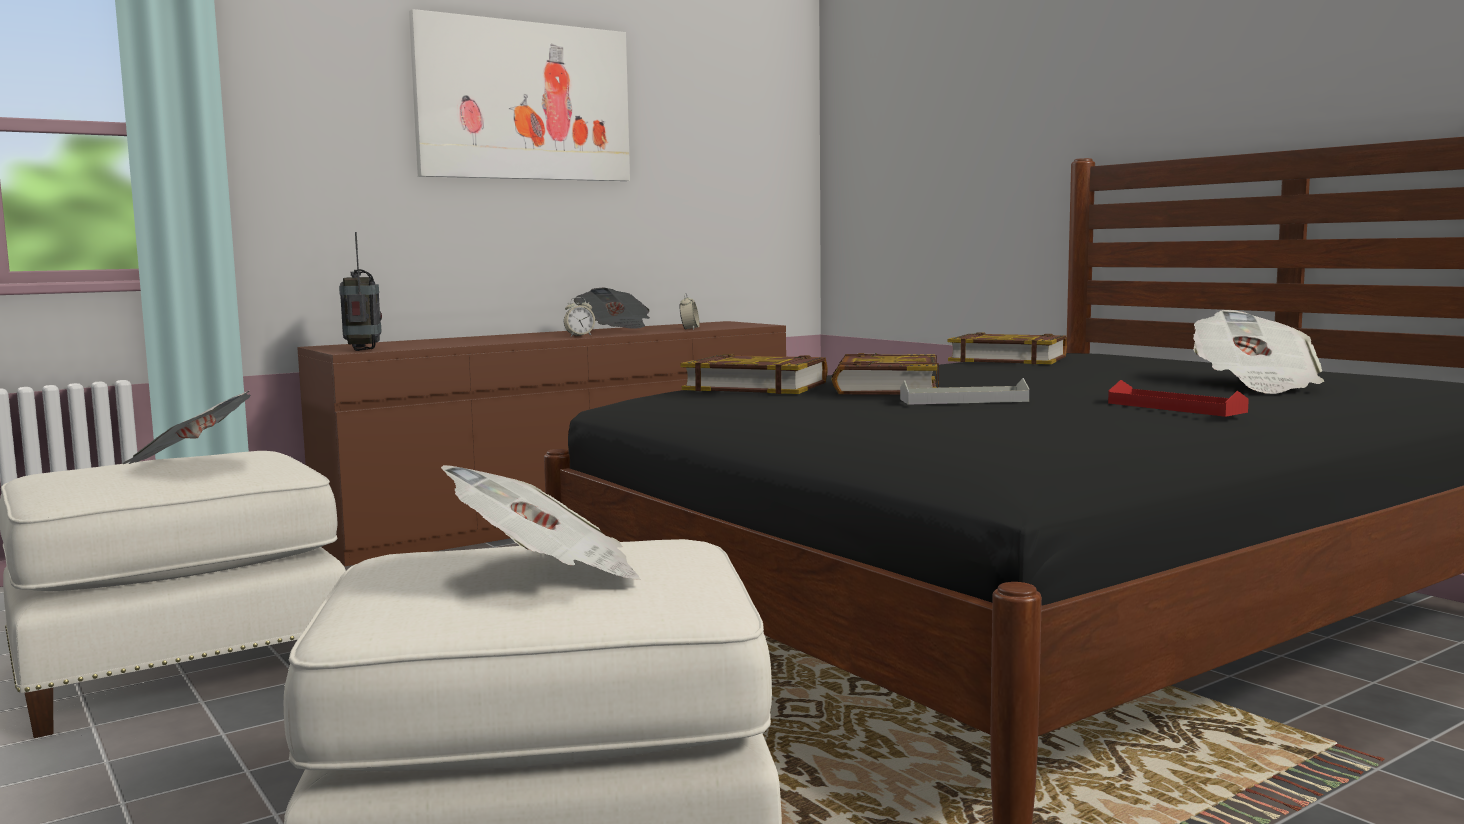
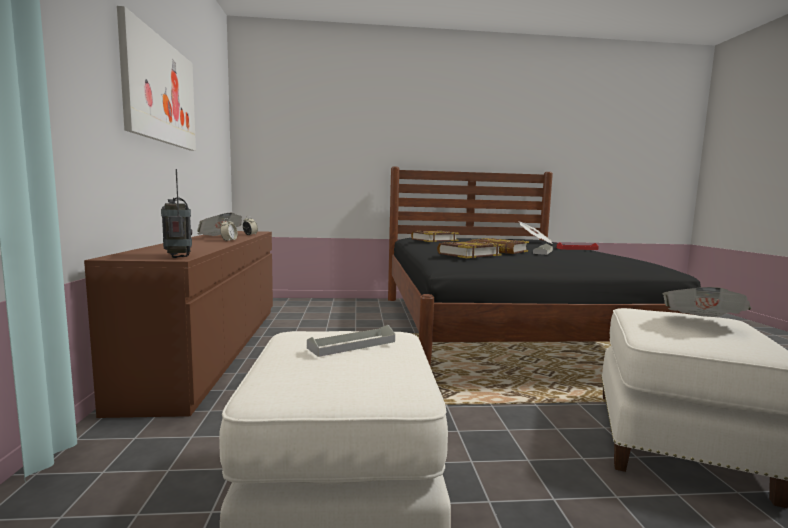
camera: 60 degrees left, 0 degrees up
newspaper [122,390,251,464] -> grey tray [307,325,395,357]
radio [339,232,382,351] -> radio turned 45 degrees clockwise [161,169,192,258]

